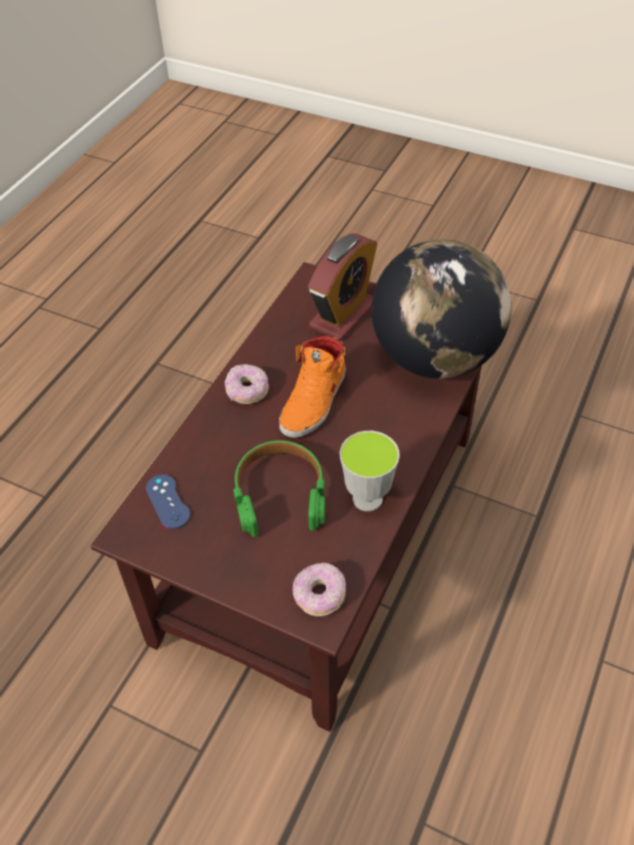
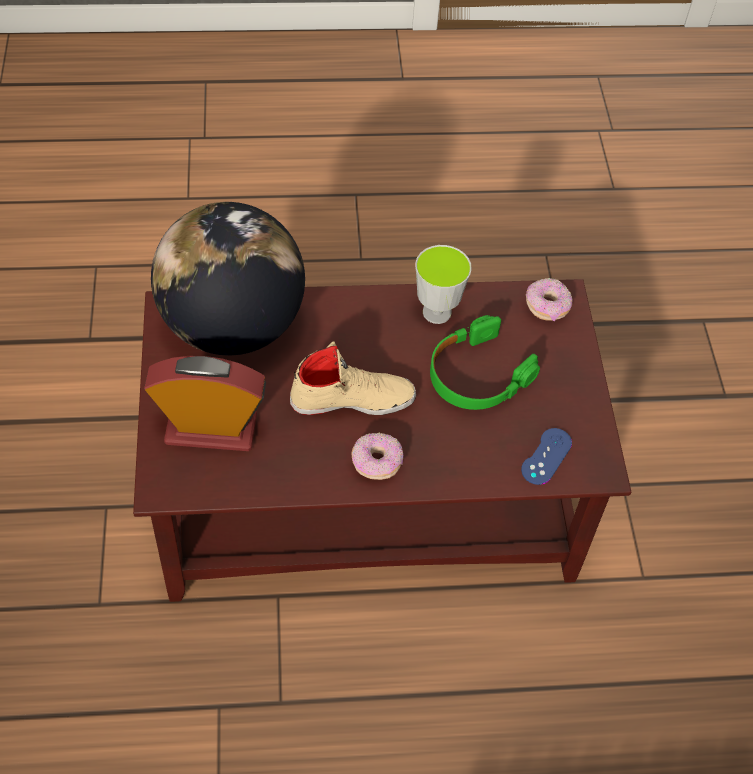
camera: 125 degrees left, 5 degrees up
orange shoe [279,336,346,438] -> beige shoe [290,342,416,415]

